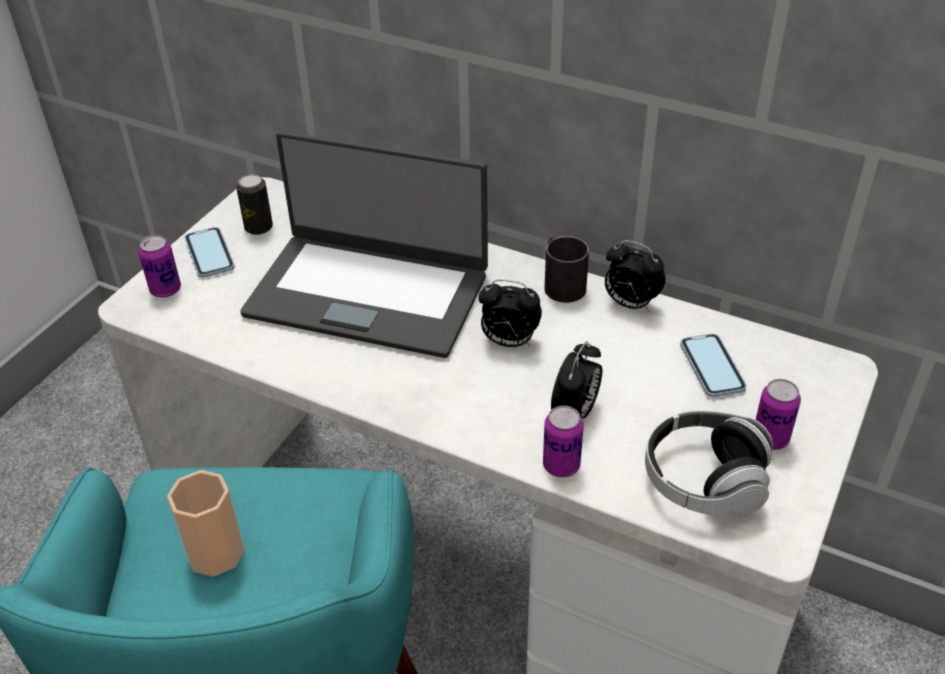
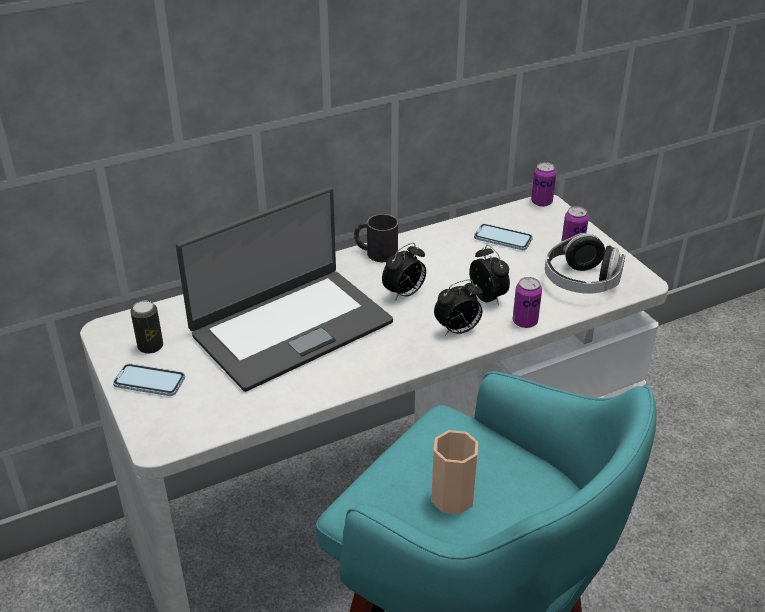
camera: 55 degrees left, 5 degrees down
can [138,235,181,297] -> can moved to [531,162,556,207]
alarm clock [605,240,666,312] -> alarm clock moved to [434,279,483,336]

